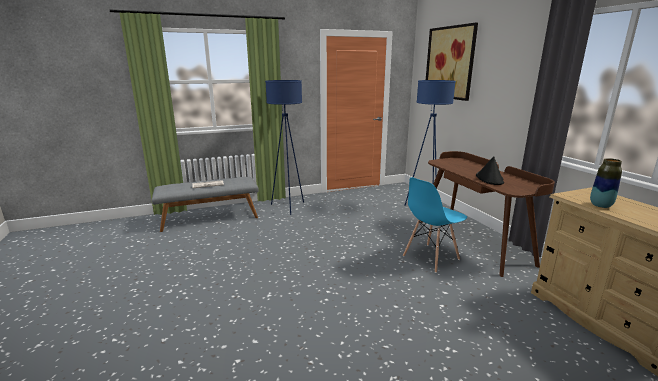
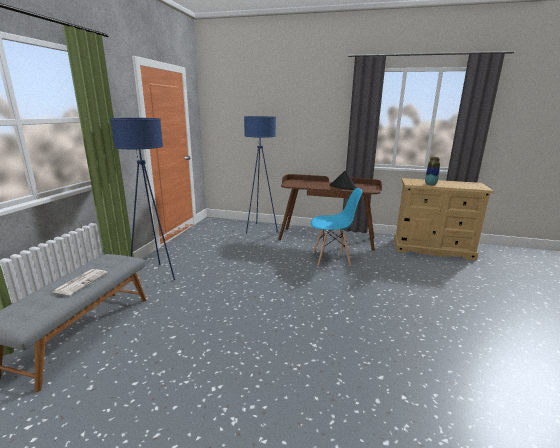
camera: 55 degrees left, 0 degrees up
blue chair [403,177,467,273] -> blue chair turned 90 degrees counterclockwise [311,188,362,266]
picture [426,22,478,101] -> none

